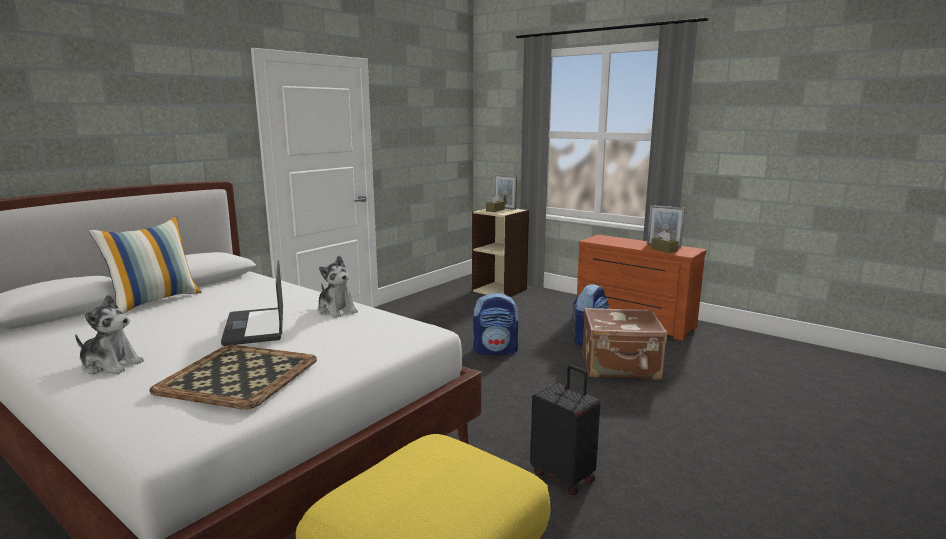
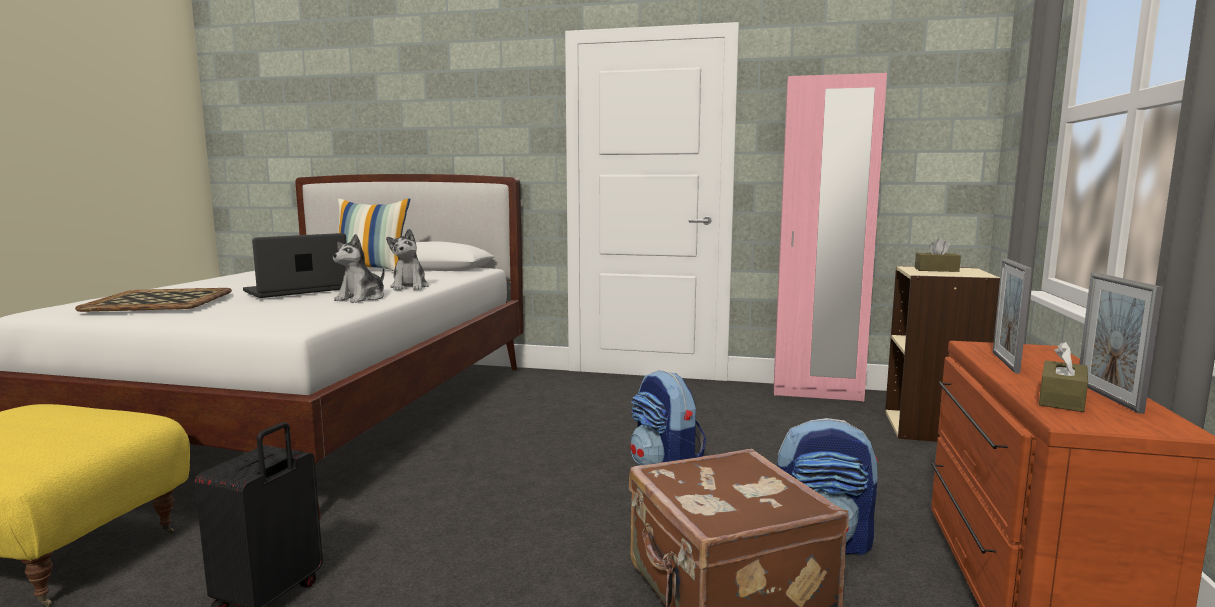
camera: 65 degrees right, 5 degrees down
plush toy [75,295,144,375] -> plush toy moved to [386,229,429,291]
picture frame [494,174,517,210] -> picture frame moved to [993,258,1032,374]
none -> pink wardrobe [774,73,887,401]

